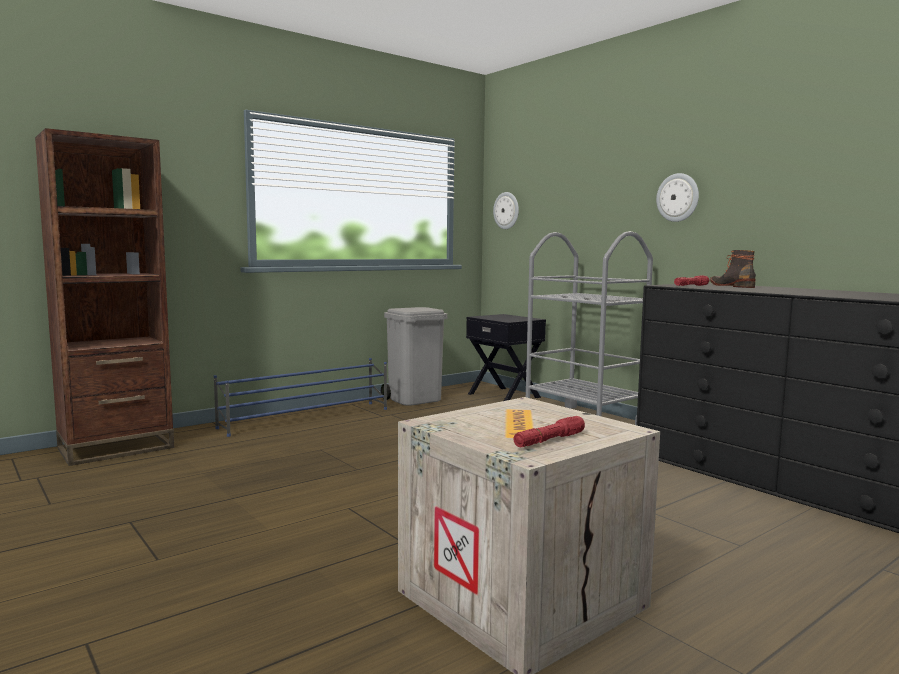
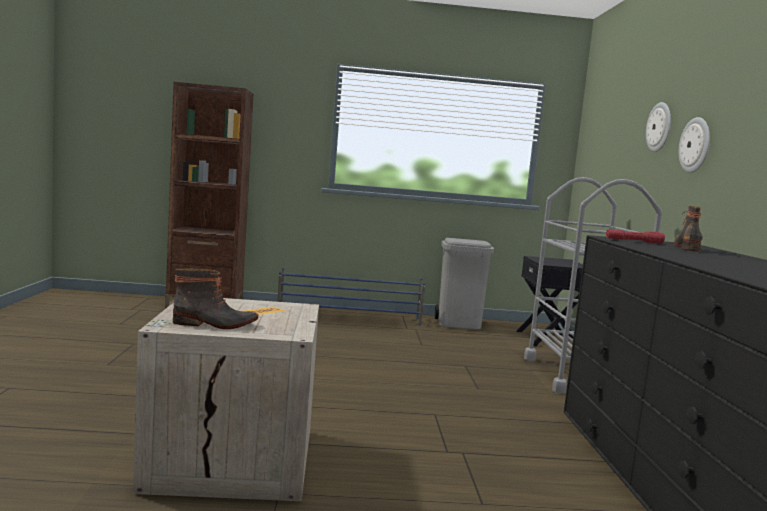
camera: 35 degrees right, 0 degrees up
wall clock [493,192,519,229] -> wall clock moved to [646,102,671,152]
red flashlight [513,416,585,447] -> boot [173,269,259,329]

